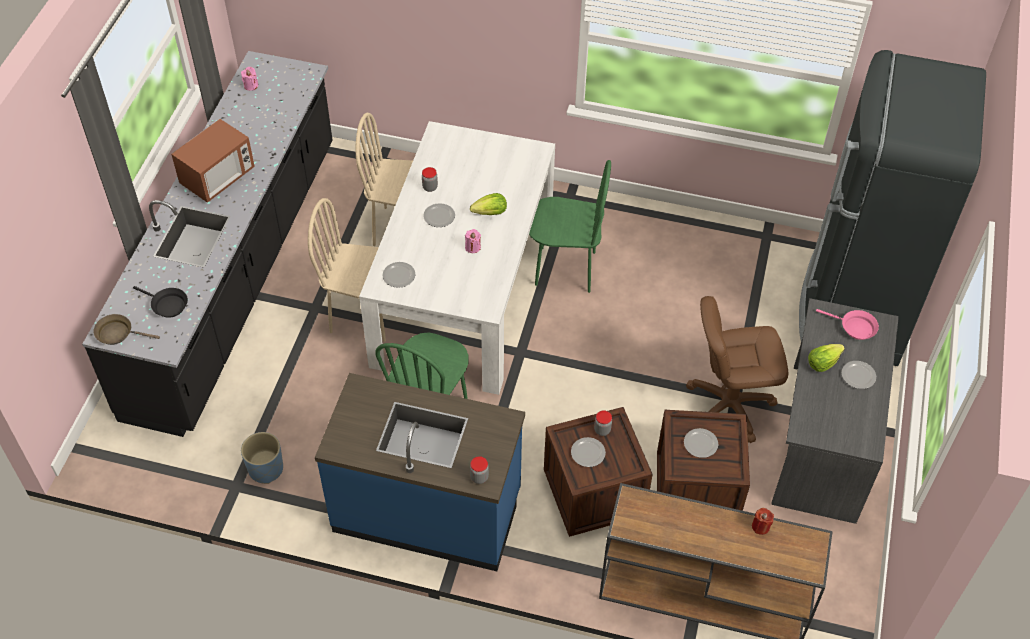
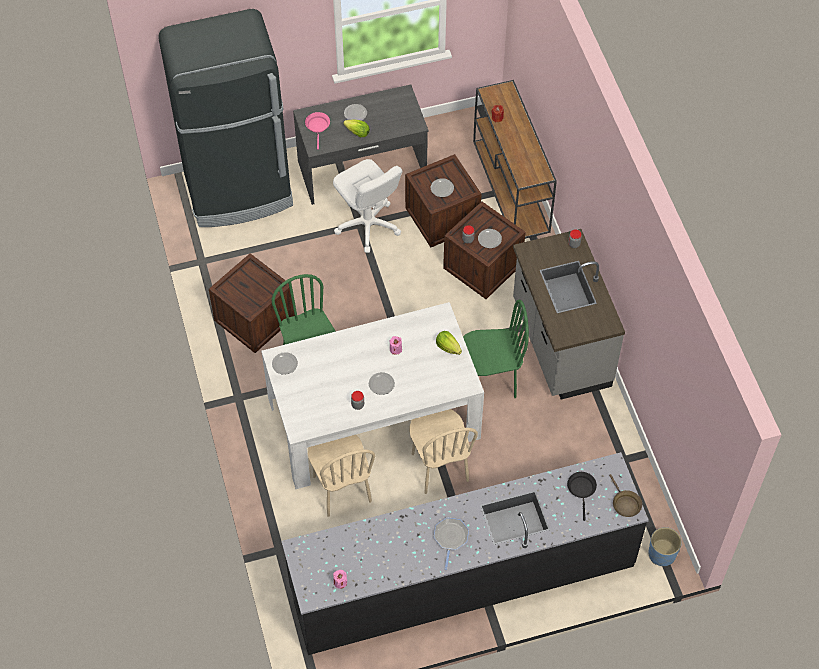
camera: 120 degrees left, 5 degrees up
microwave [171,119,255,203] -> frying pan [434,518,469,570]
blue planter [241,432,283,484] -> blue planter moved to [648,527,682,566]
blue counter [315,373,525,571] -> grey counter [513,229,625,400]
plate [382,262,416,288] -> plate moved to [272,352,298,375]
lettuce [470,193,507,215] -> lettuce moved to [436,331,462,355]
brown office chair [686,296,788,443] -> white office chair [333,159,402,253]
none -> crate [209,253,295,353]

